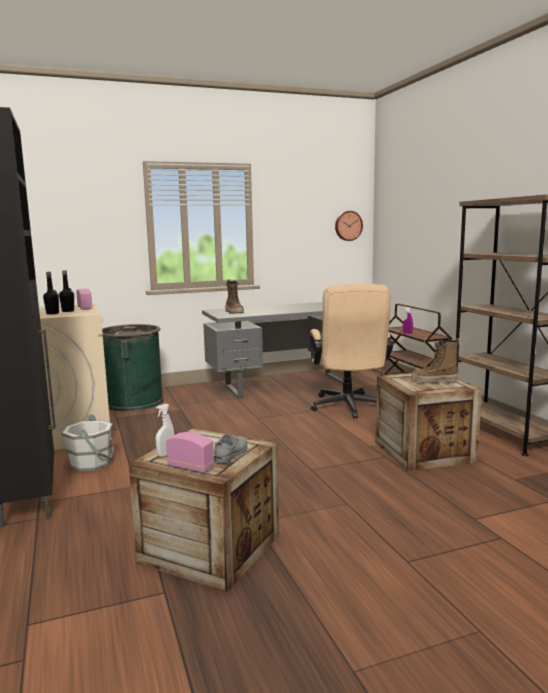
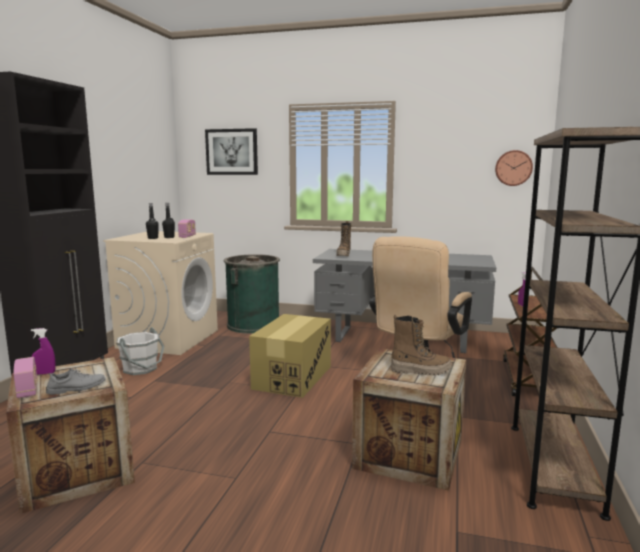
camera: 35 degrees right, 0 degrees up
white spray bottle [156,403,174,457] -> purple spray bottle [31,328,56,375]
boot [411,338,459,384] -> boot turned 150 degrees clockwise [391,314,451,375]
none -> picture [205,128,258,175]
none -> cardboard box [249,314,331,398]

